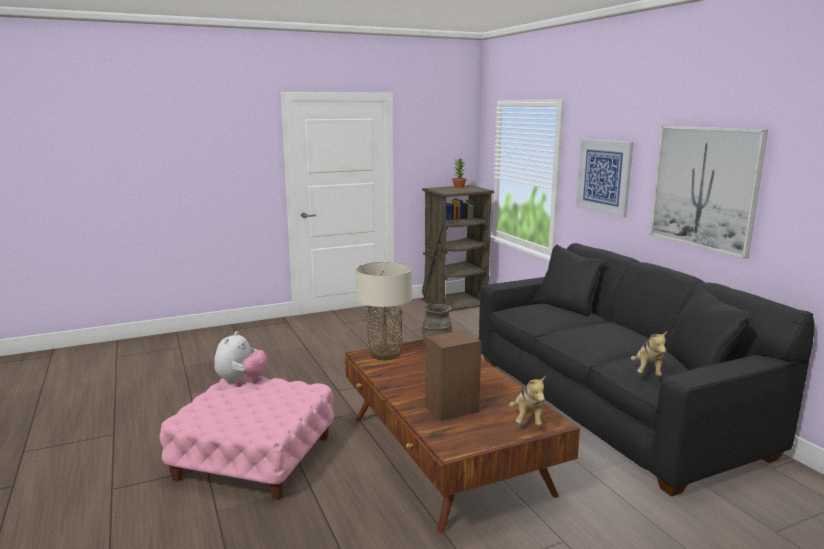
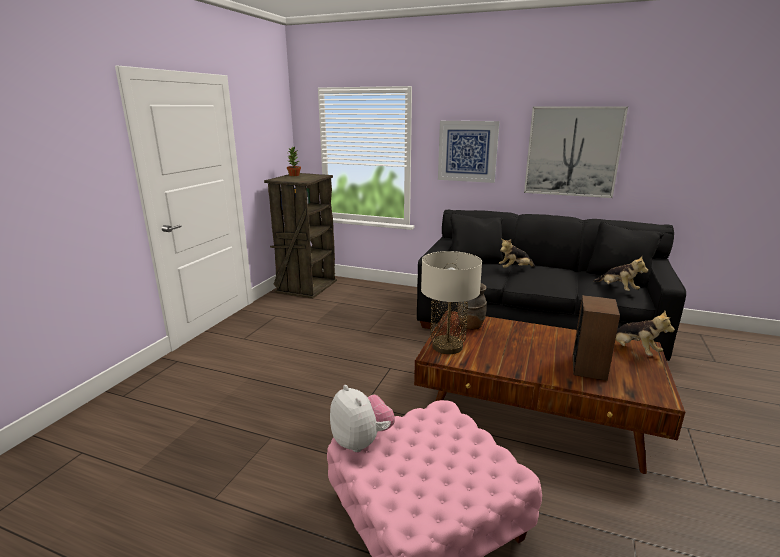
camera: 45 degrees left, 5 degrees up
none -> plush toy [499,239,535,268]

